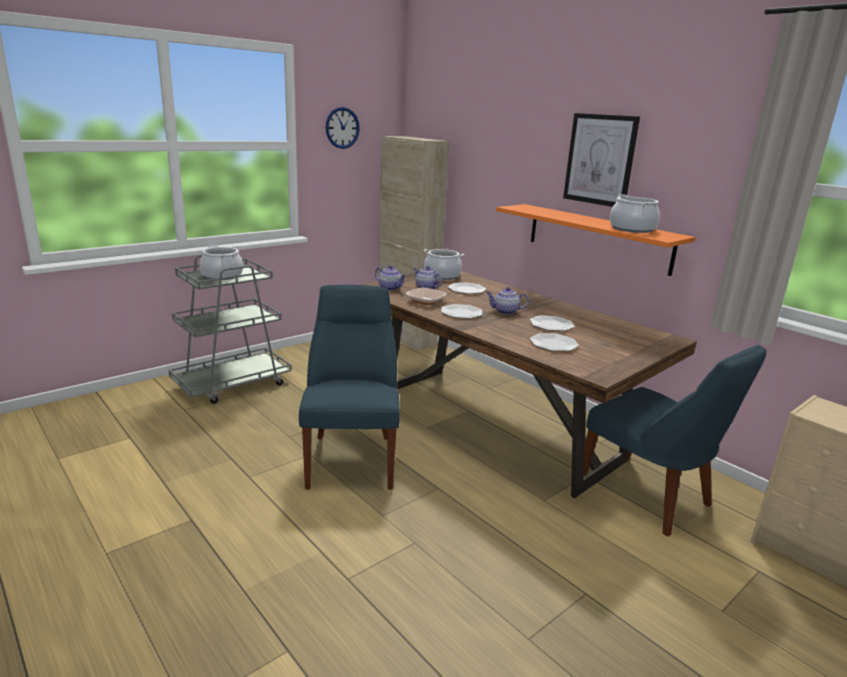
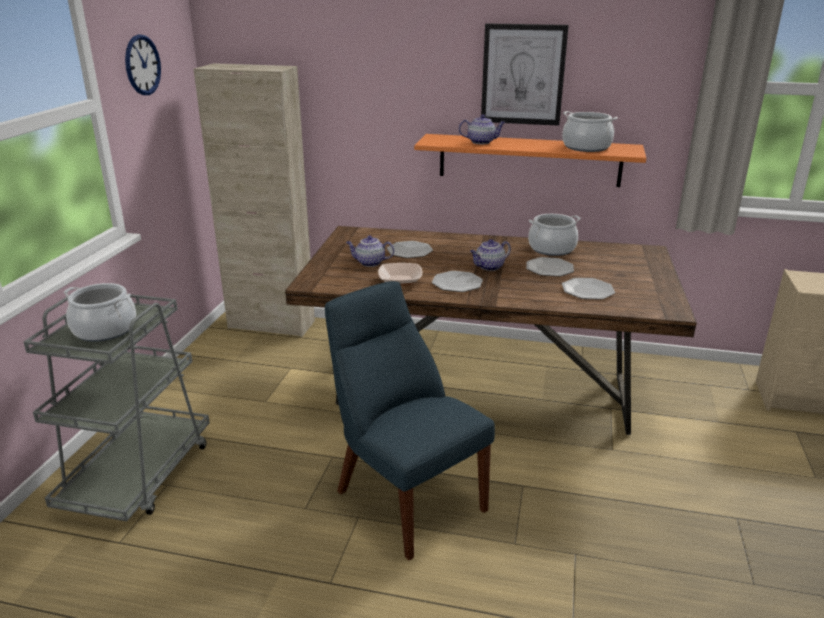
camera: 35 degrees left, 5 degrees up
teapot [375,266,406,290] -> teapot moved to [459,114,505,144]
cooking pot [424,249,464,280] -> cooking pot moved to [528,214,580,256]
blue chair [584,345,767,537] -> none

